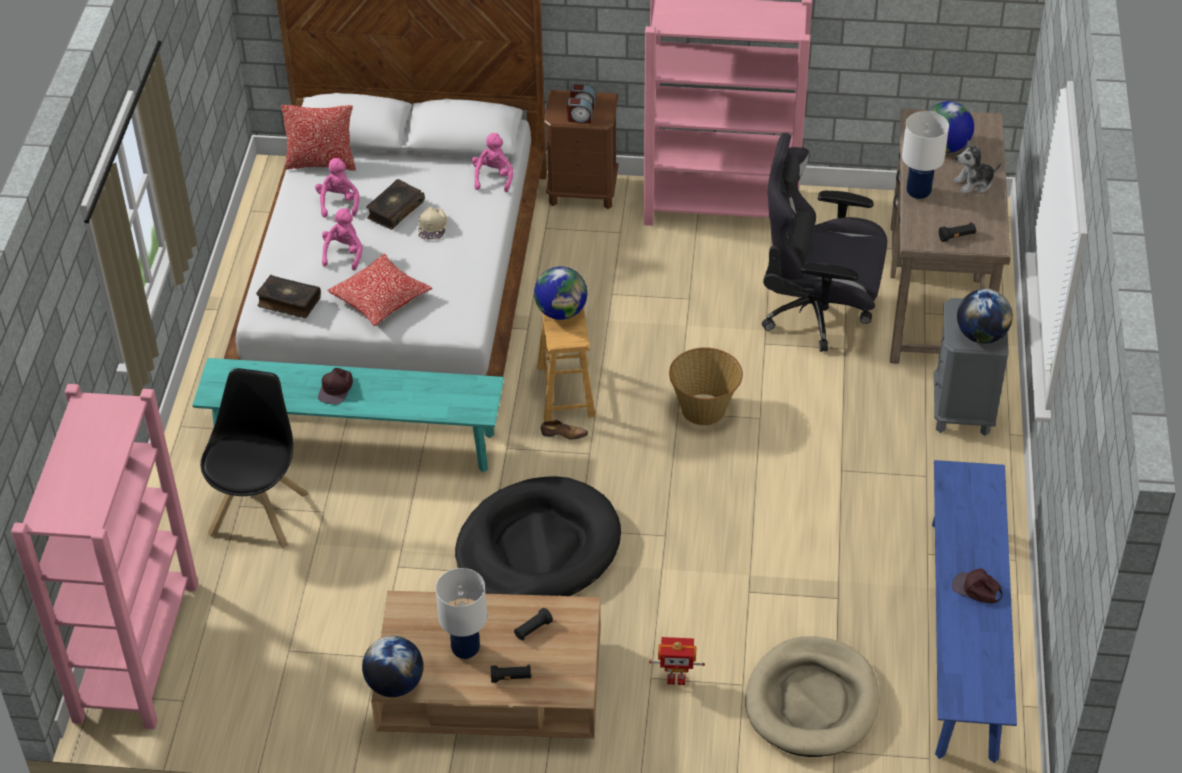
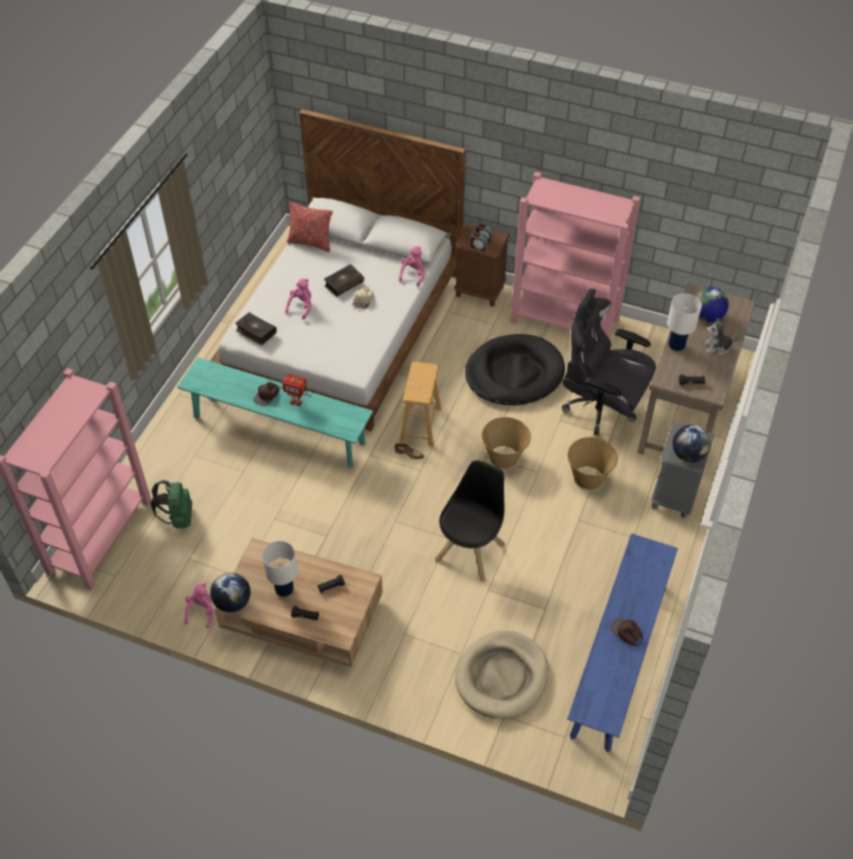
camera: 15 degrees right, 5 degrees up
black chair [200,368,309,548] -> black chair moved to [435,460,505,582]
pink plush toy [315,158,359,217] -> pink plush toy moved to [185,583,215,629]
pillow [328,254,432,326] -> none
black dog bed [455,476,621,596] -> black dog bed moved to [465,334,565,405]
globe [534,267,587,320] -> none
toy robot [649,637,705,685] -> toy robot moved to [280,374,311,406]
none -> green backpack [150,480,192,528]
none -> basket [568,437,617,490]

